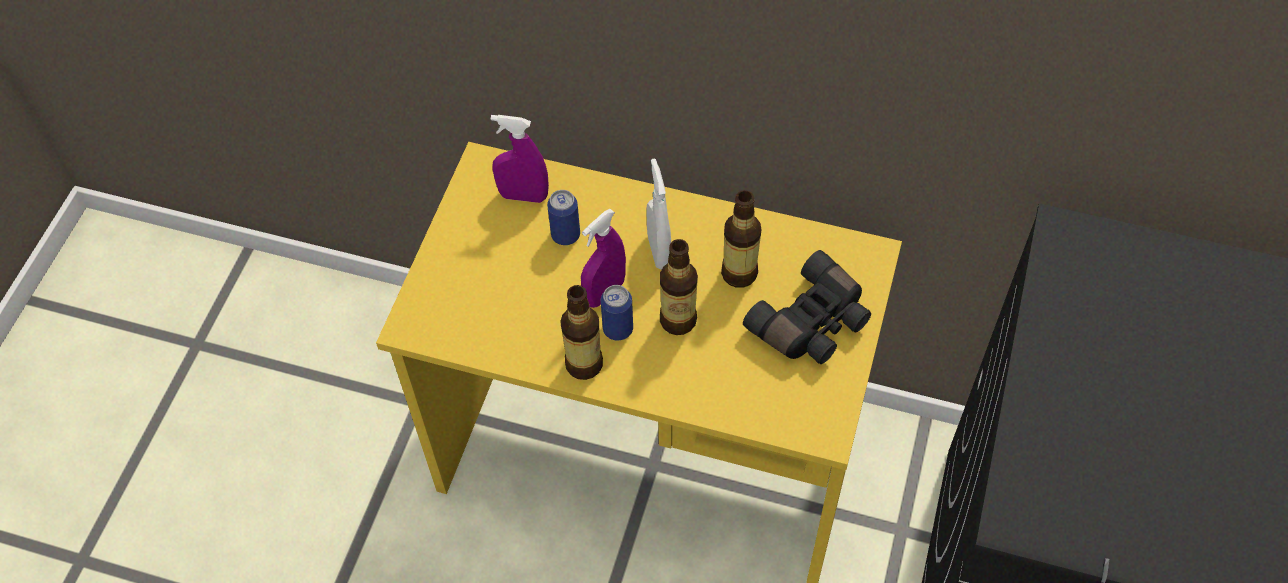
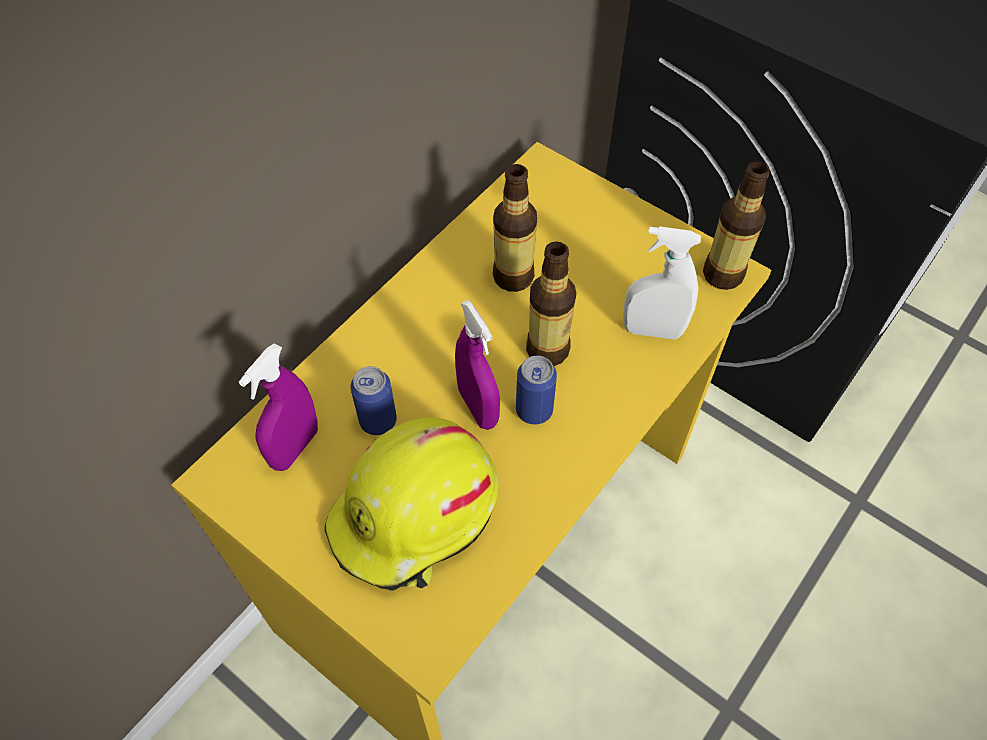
camera: 70 degrees left, 0 degrees up
bottle [560,285,603,380] -> bottle moved to [703,162,770,290]
white spray bottle [646,159,671,270] -> white spray bottle moved to [623,226,701,339]
black binoculars [743,250,871,364] -> none
none -> yellow hard hat [325,417,499,591]

